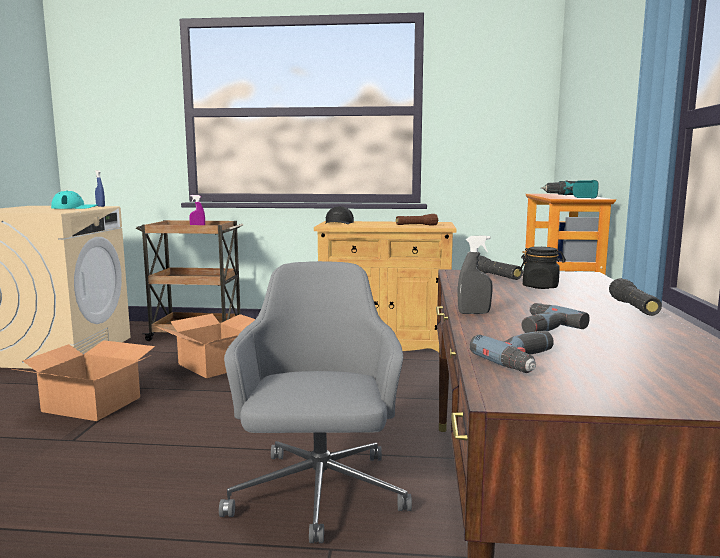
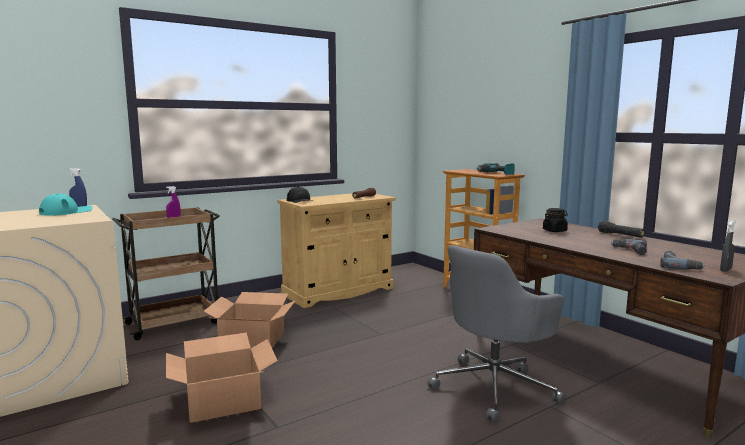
camera: 40 degrees left, 0 degrees up
grey office chair [219,261,412,543] -> grey office chair turned 90 degrees counterclockwise [428,245,565,423]
grey spray bottle [457,235,493,314] -> grey spray bottle moved to [720,221,736,272]
black flashlight [478,255,523,280] -> none

